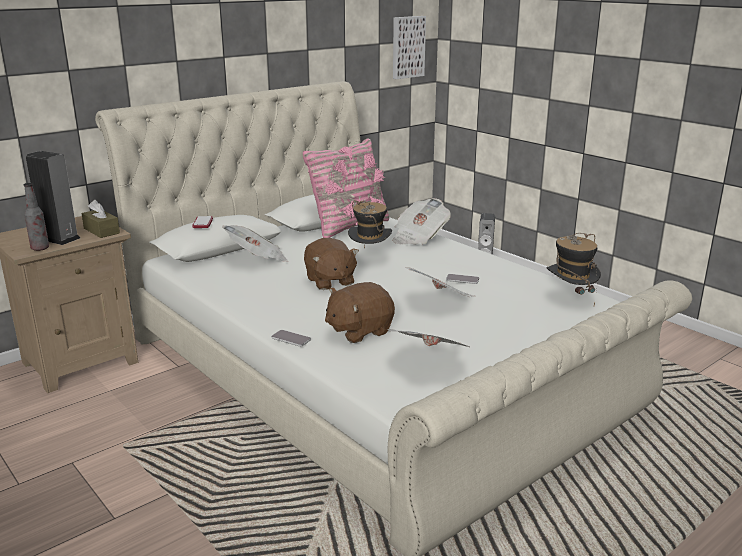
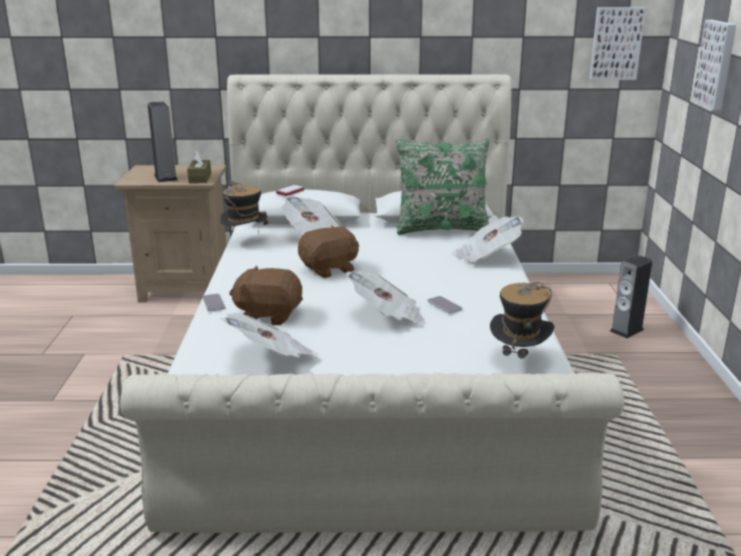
camera: 40 degrees right, 0 degrees up
bottle [24,183,49,251] -> none
pink pillow [303,138,389,238] -> green pillow [396,139,489,235]
brown plush toy [304,238,359,290] -> brown plush toy turned 135 degrees counterclockwise [298,226,359,278]
hat [348,200,392,249] -> hat moved to [220,181,269,233]
none -> picture [692,20,736,110]

